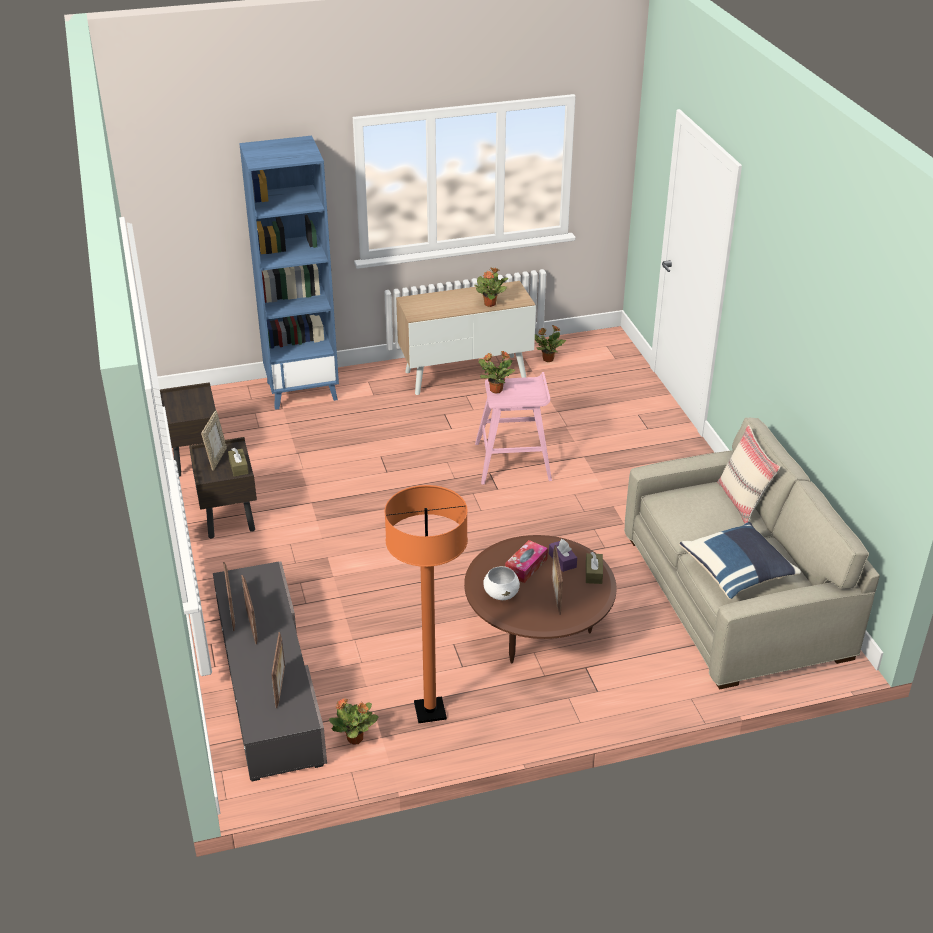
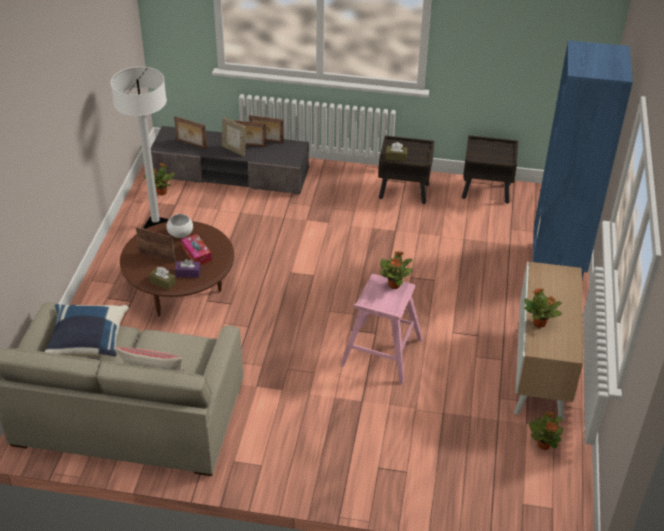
camera: 115 degrees right, 5 degrees up
picture frame [201,410,227,471] -> picture frame moved to [222,117,246,156]
orange floor lamp [384,485,468,723] -> white floor lamp [111,67,168,229]

